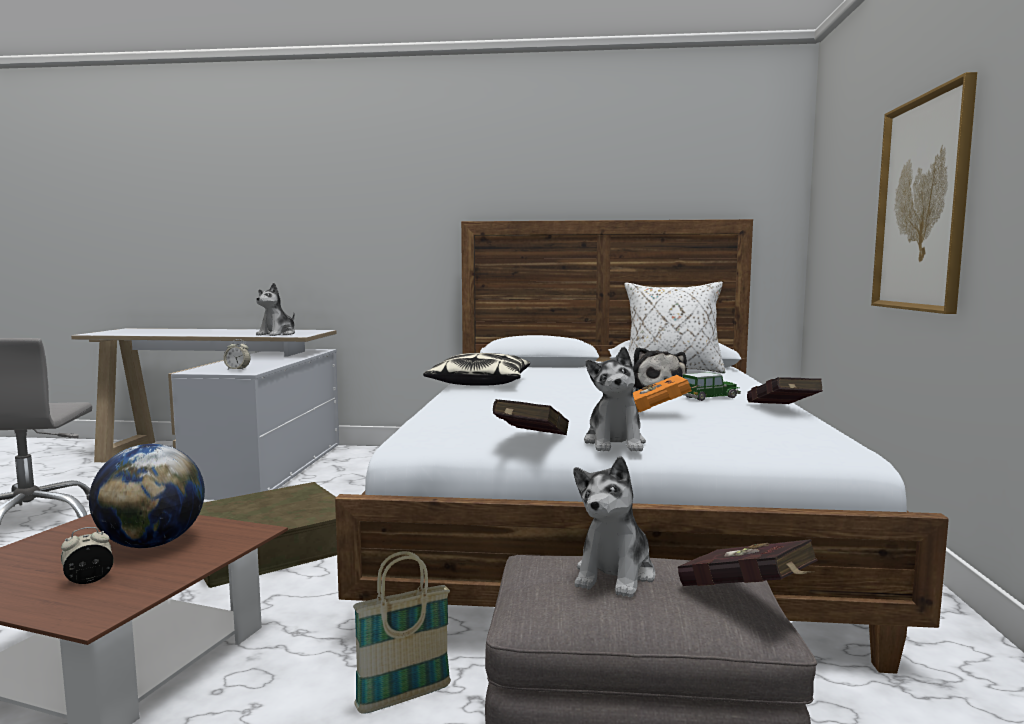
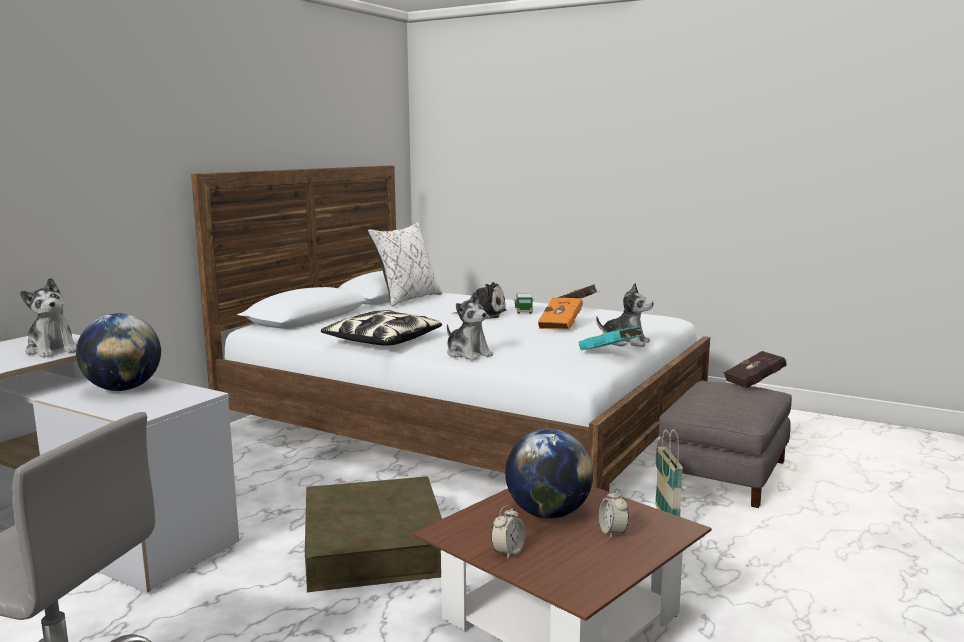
camera: 65 degrees left, 5 degrees up
alarm clock [223,339,251,370] -> alarm clock moved to [491,505,526,559]
red book [493,399,569,435] -> turquoise book [579,326,642,350]
plush toy [573,456,655,598] -> plush toy moved to [447,292,493,361]
picture [871,72,977,314] -> none
none -> globe [76,313,161,391]

